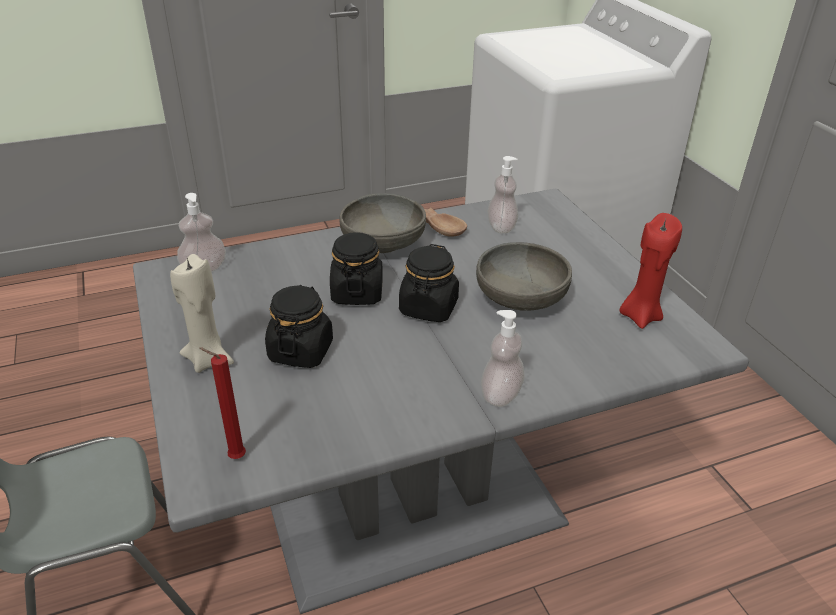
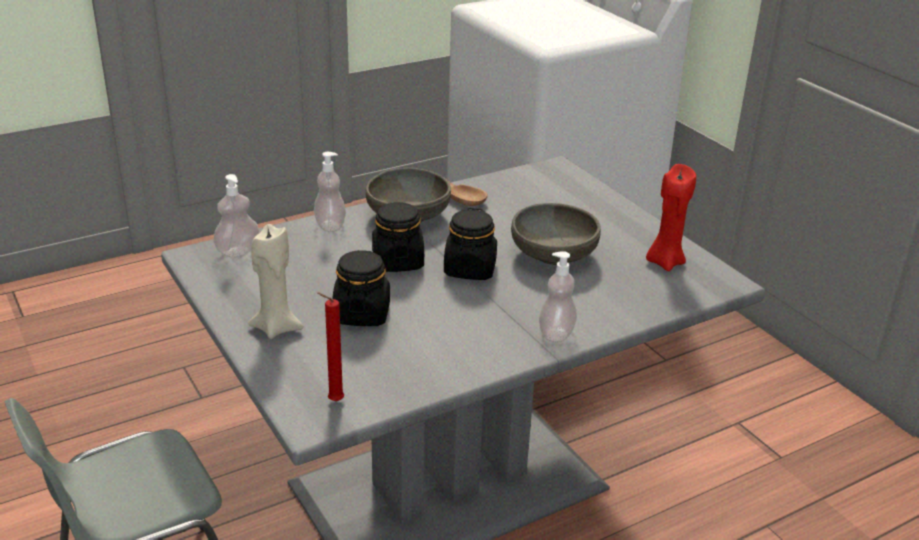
camera: 10 degrees left, 5 degrees down
soap dispenser [487,156,518,234] -> soap dispenser moved to [314,152,346,232]

